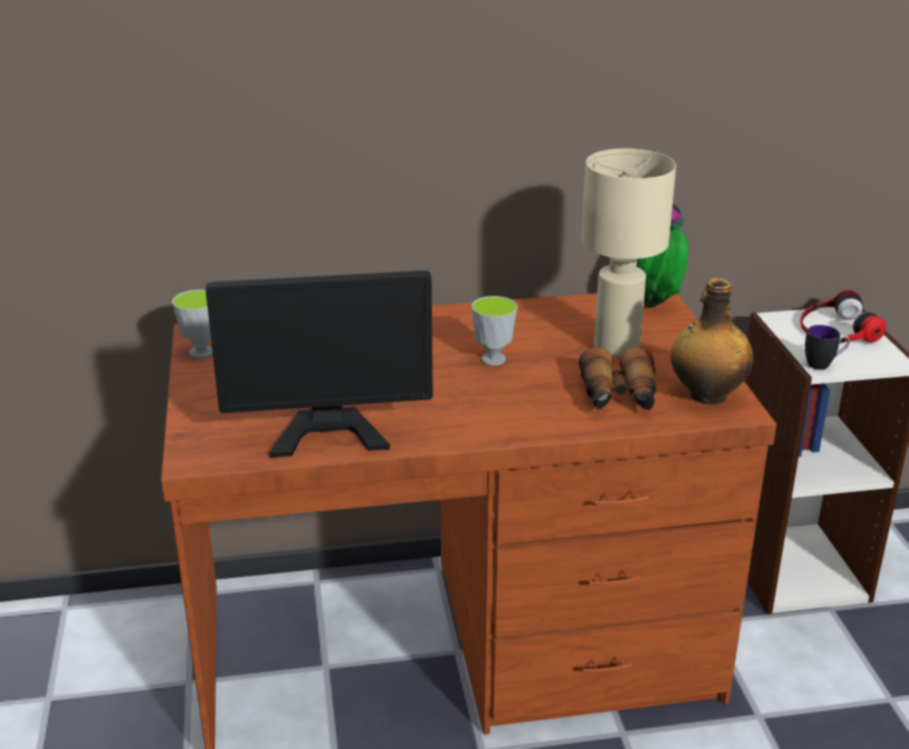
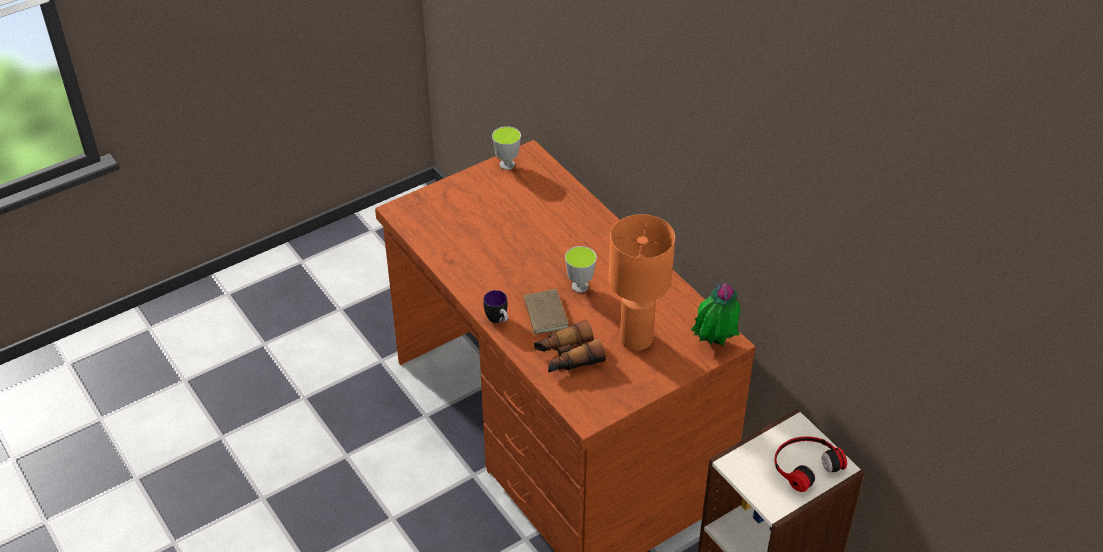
camera: 65 degrees right, 15 degrees up
monitor [206,271,433,458] -> none
beige table lamp [581,148,676,357] -> orange table lamp [608,214,675,351]
bottle [671,278,754,405] -> none
mug [805,325,850,370] -> mug moved to [483,290,508,323]
none -> brown book [523,289,568,334]

